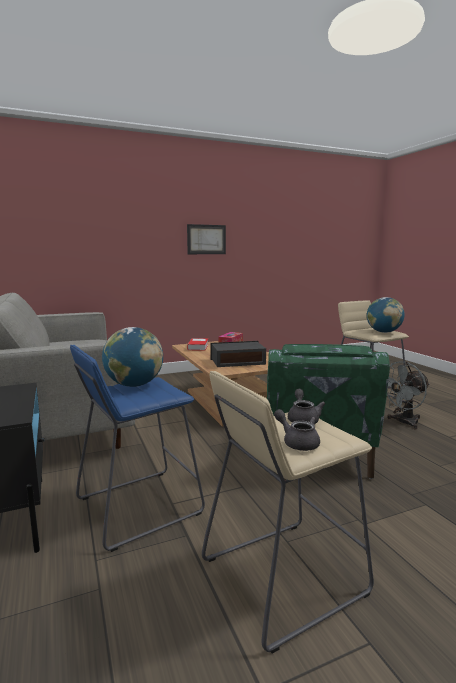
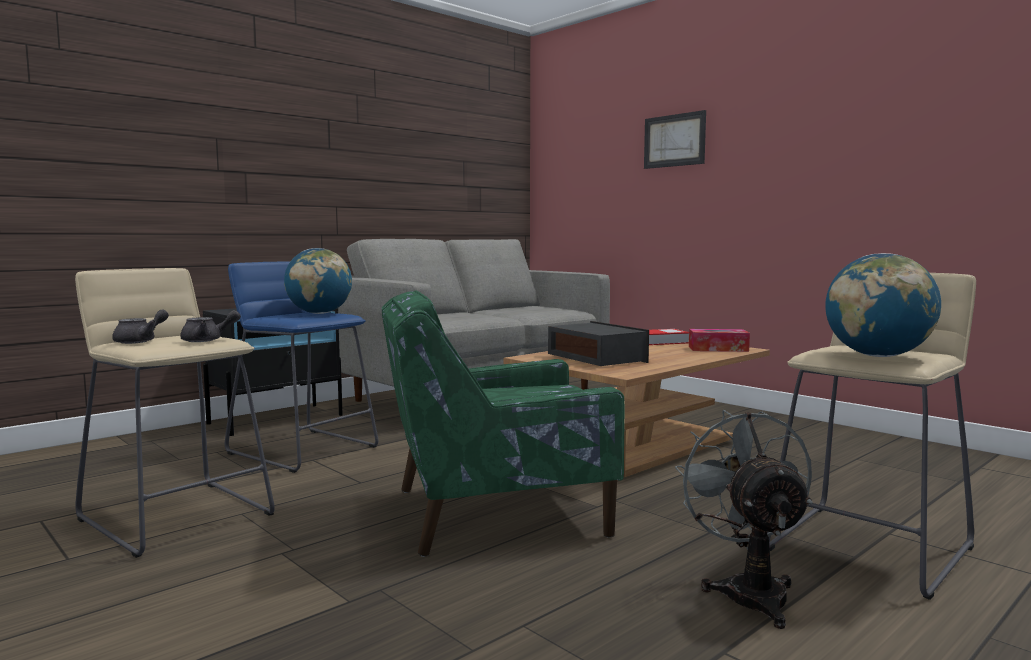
camera: 70 degrees right, 5 degrees down
picture [187,224,226,254] -> picture moved to [644,110,706,169]
grey fan [387,361,430,430] -> grey fan turned 45 degrees clockwise [675,410,813,629]

